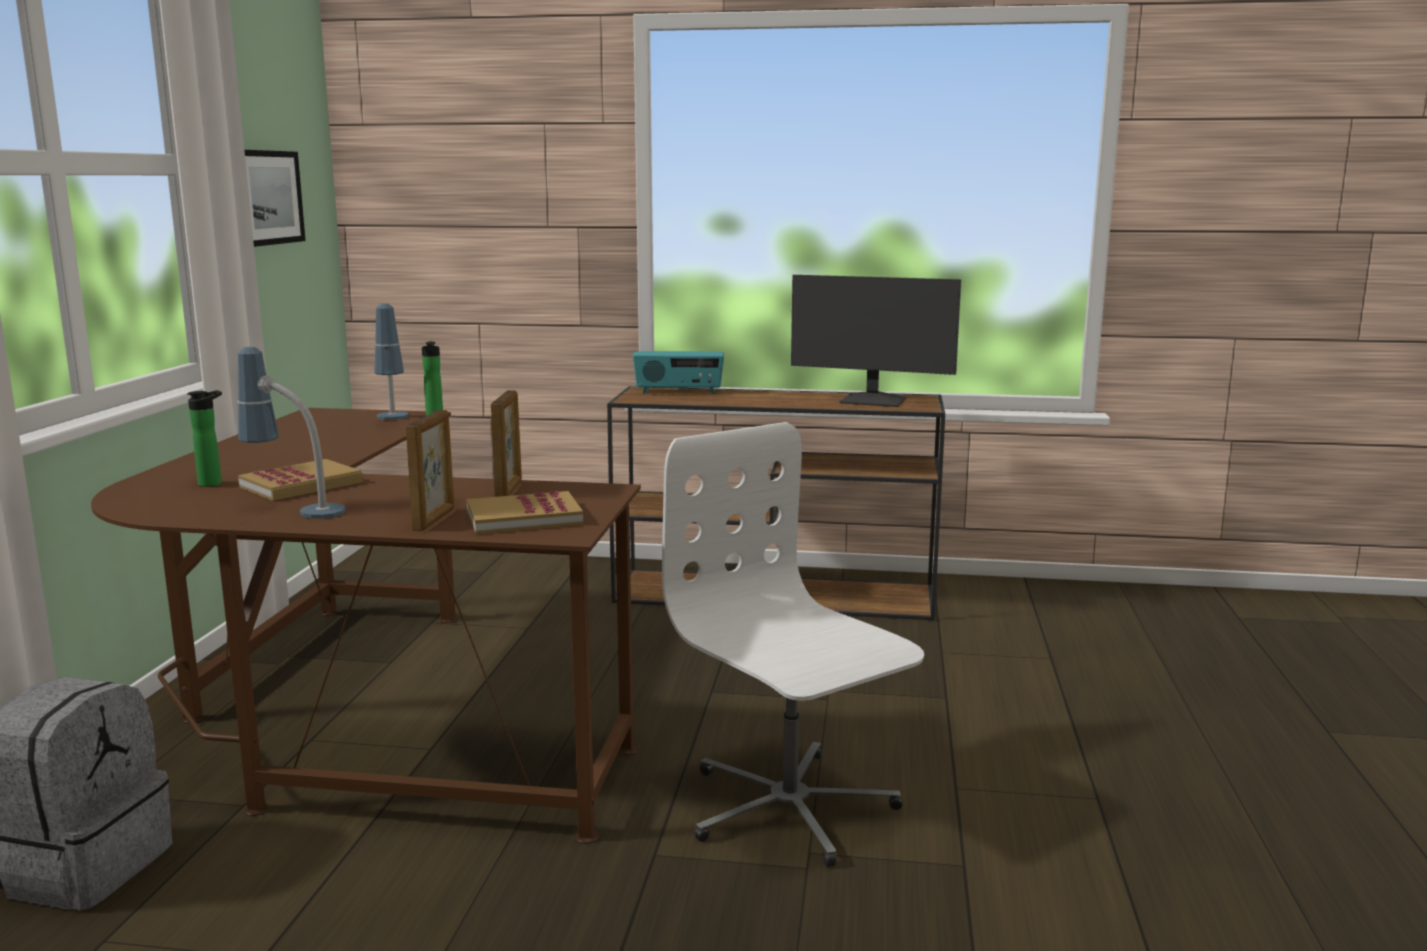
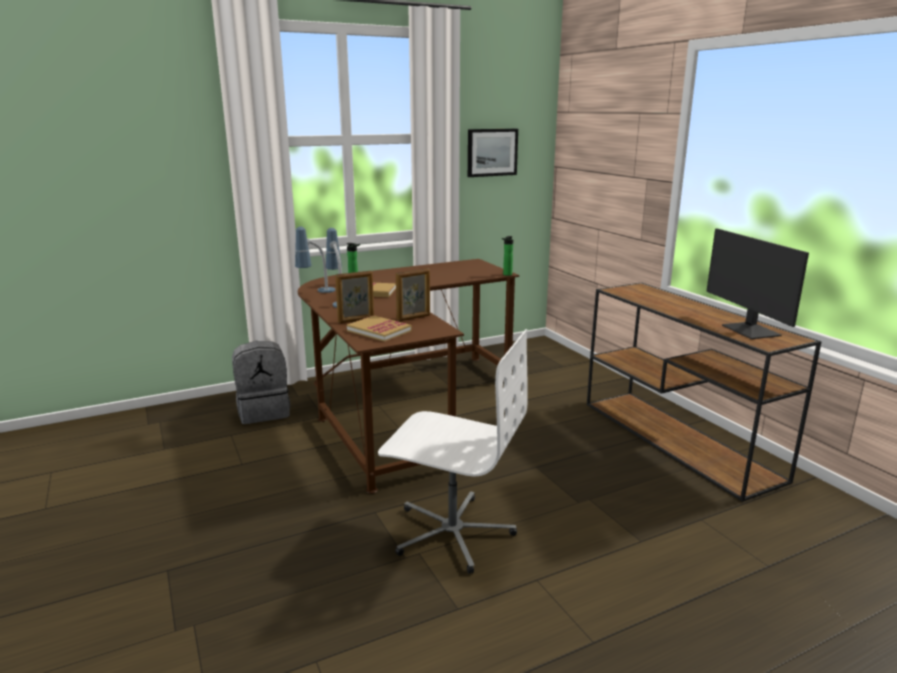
camera: 55 degrees right, 5 degrees up
table lamp [374,303,409,420] -> table lamp moved to [295,227,336,293]
radio [633,351,724,394] -> none
white office chair [662,422,924,867] -> white office chair turned 90 degrees clockwise [378,329,528,574]

